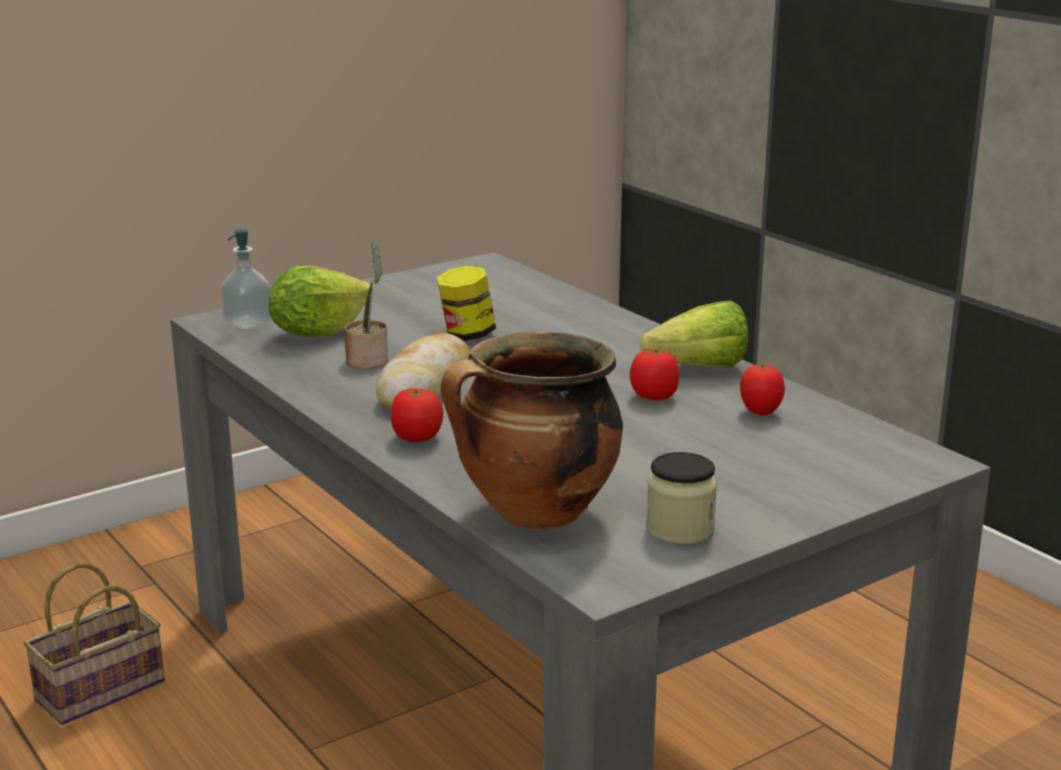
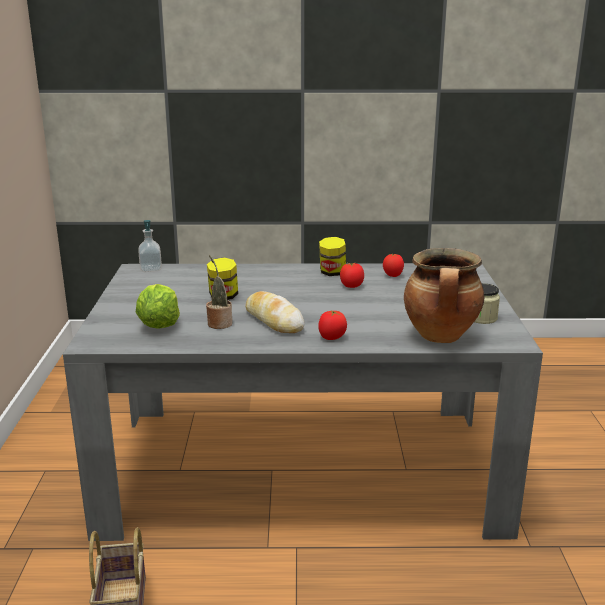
camera: 55 degrees left, 0 degrees up
soap dispenser [220,229,272,330] -> soap dispenser moved to [138,220,162,272]
lettuce [640,301,748,367] -> jar [319,237,346,276]

